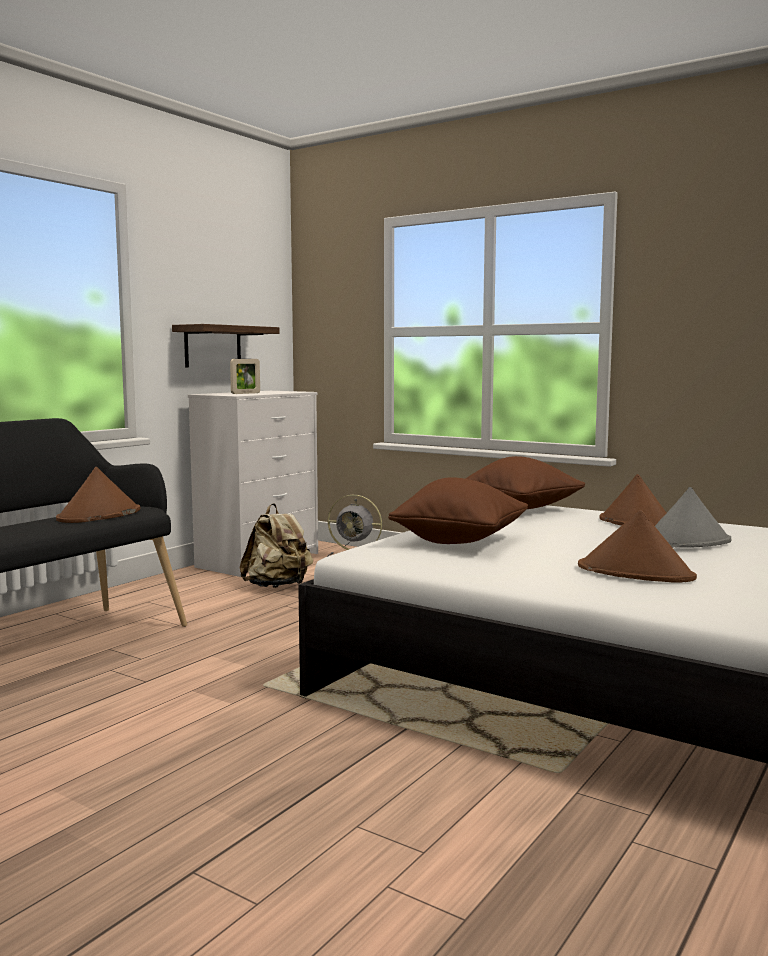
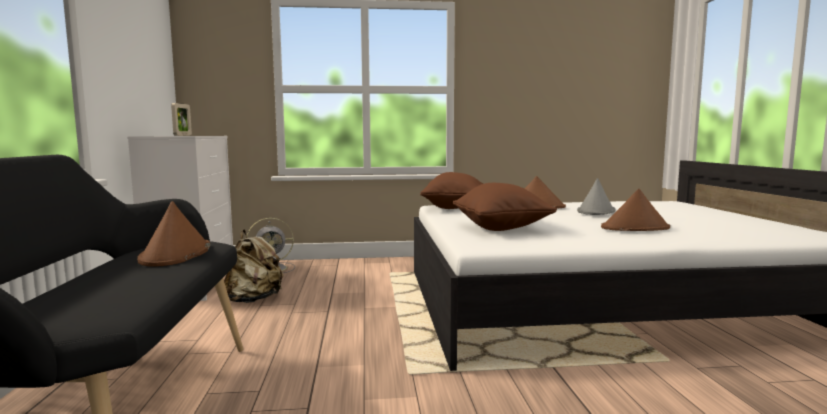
camera: 40 degrees left, 0 degrees up
shelf [172,324,280,368] -> none

